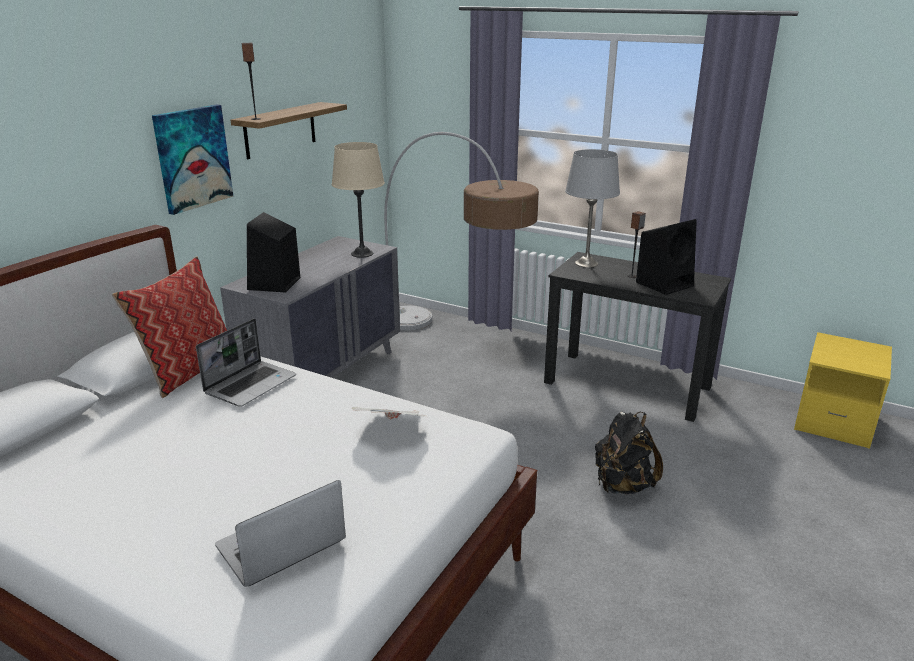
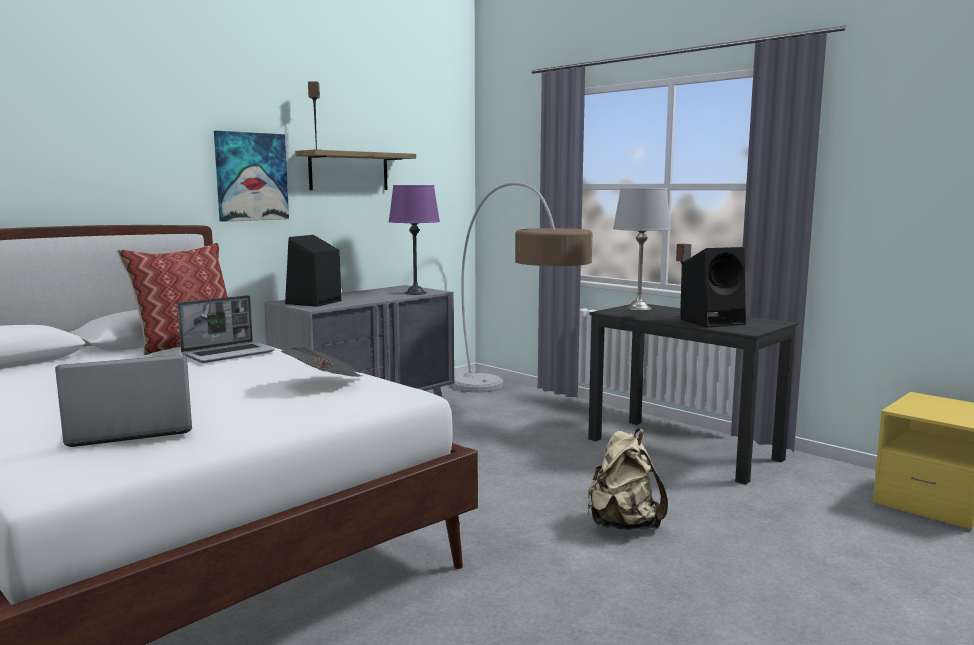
camera: 15 degrees right, 15 degrees down
beige table lamp [332,142,385,258] -> purple table lamp [389,185,440,295]
black backpack [595,412,663,495] -> beige backpack [587,429,668,530]

